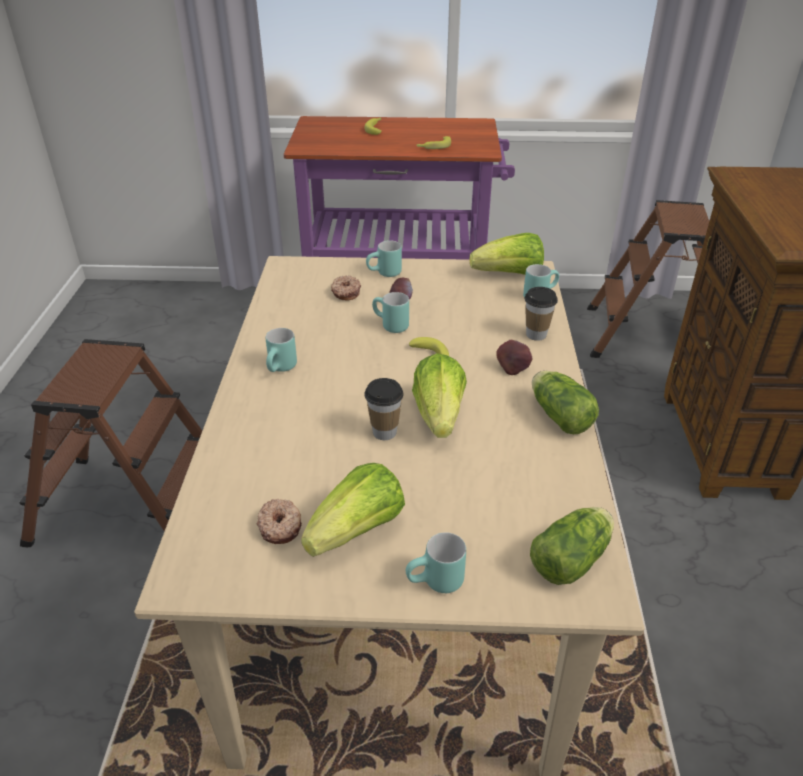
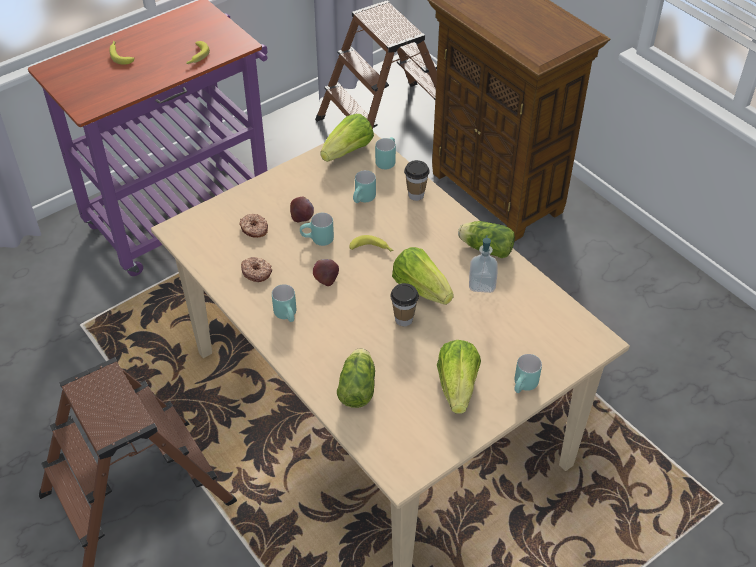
camera: 40 degrees left, 10 degrees up
donut [257,499,302,544] -> donut moved to [241,257,272,282]
turquoise mug [366,240,402,277] -> turquoise mug moved to [353,170,376,203]
apple [496,340,532,375] -> apple moved to [313,259,339,286]
lettuce [530,507,614,585] -> lettuce moved to [337,348,375,408]
none -> soap dispenser [469,235,498,293]

